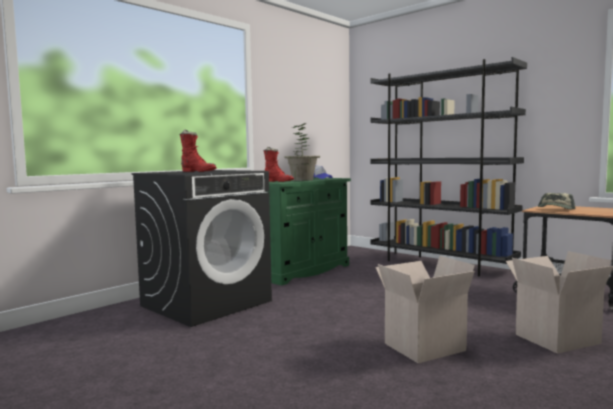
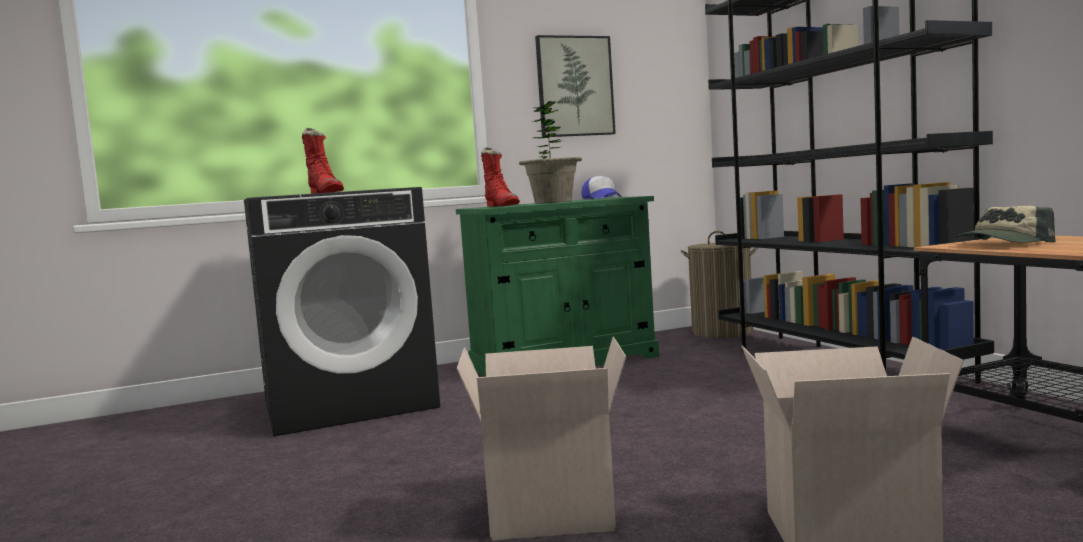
camera: 25 degrees right, 0 degrees up
none -> picture [535,35,616,137]
none -> laundry basket [681,231,758,338]

